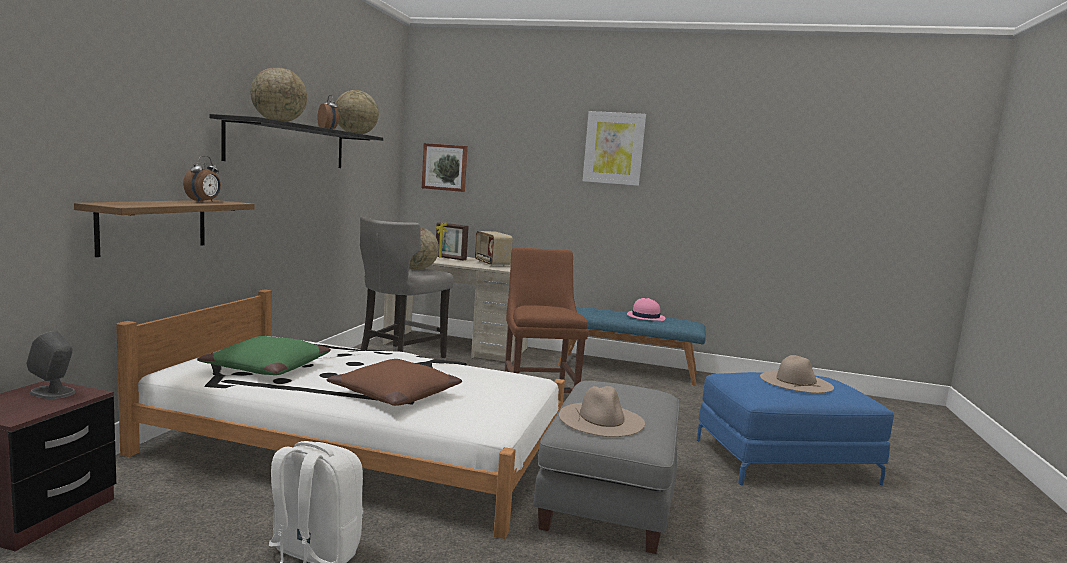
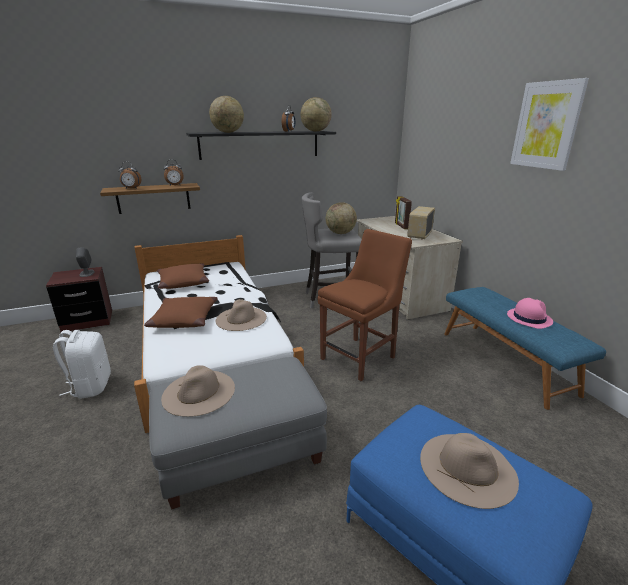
camera: 55 degrees right, 15 degrees up
green pillow [197,336,331,375] -> brown pillow [157,264,209,289]
picture [422,143,468,192] -> none
none -> alarm clock [118,162,141,189]
none -> beige hat [216,299,267,331]

